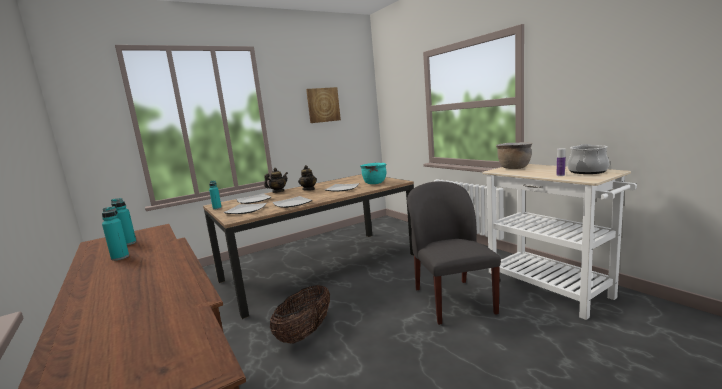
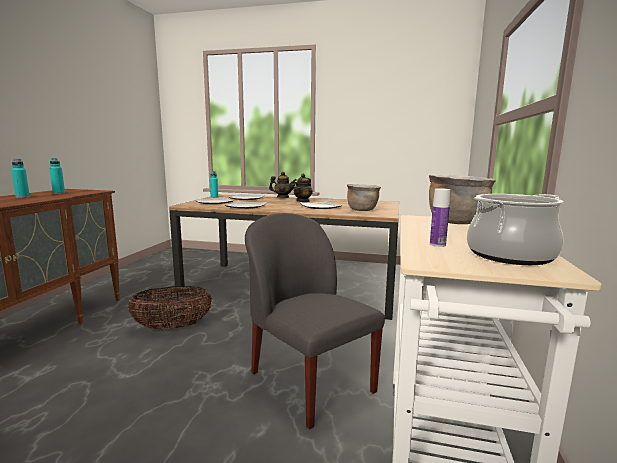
camera: 45 degrees right, 0 degrees up
picture [306,87,341,123] -> none
turquoise cooking pot [360,163,386,184] -> brown cooking pot [347,184,381,211]
grey chair [407,181,501,325] -> grey chair turned 75 degrees counterclockwise [245,213,385,429]

